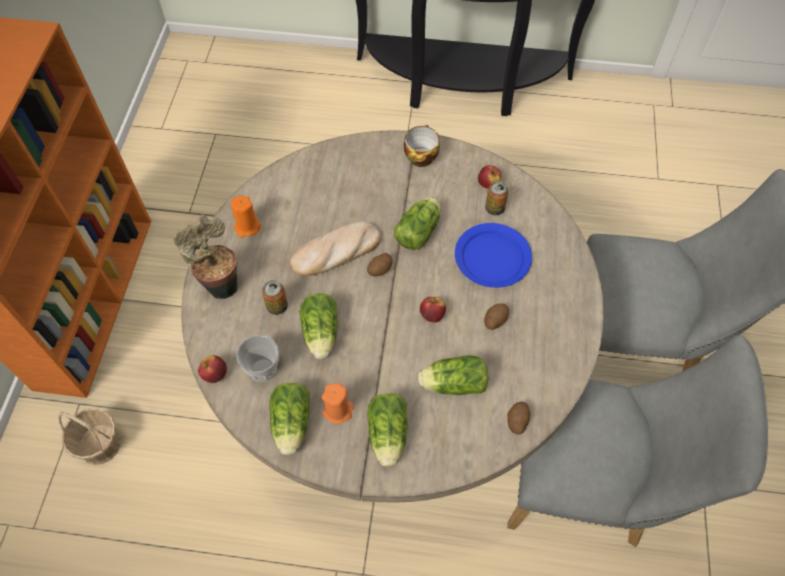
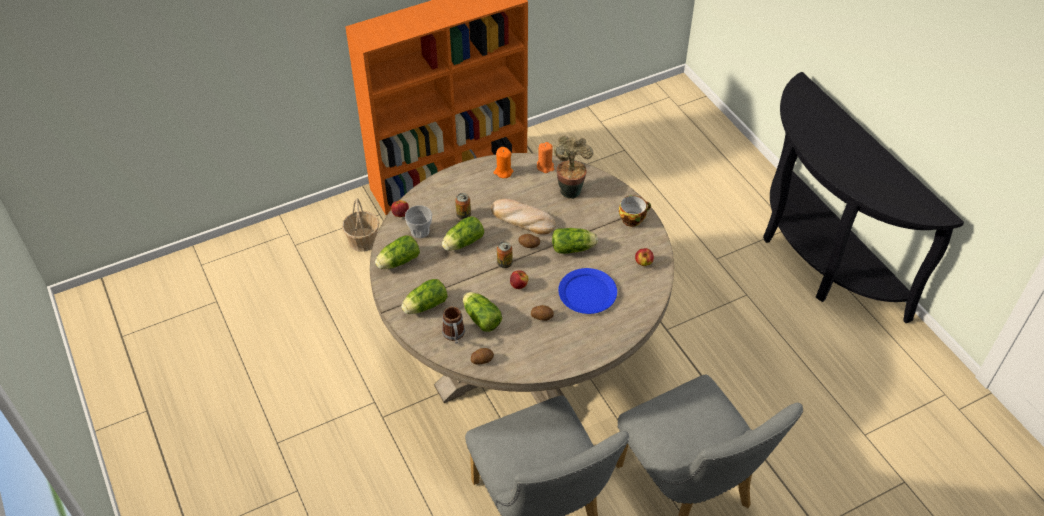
camera: 55 degrees right, 10 degrees down
potted plant [174,214,238,299] -> potted plant moved to [554,135,593,199]
orange candle [322,383,354,424] -> orange candle moved to [537,142,554,173]
can [485,181,508,215] -> can moved to [497,241,513,268]
none -> mug [442,307,465,344]

